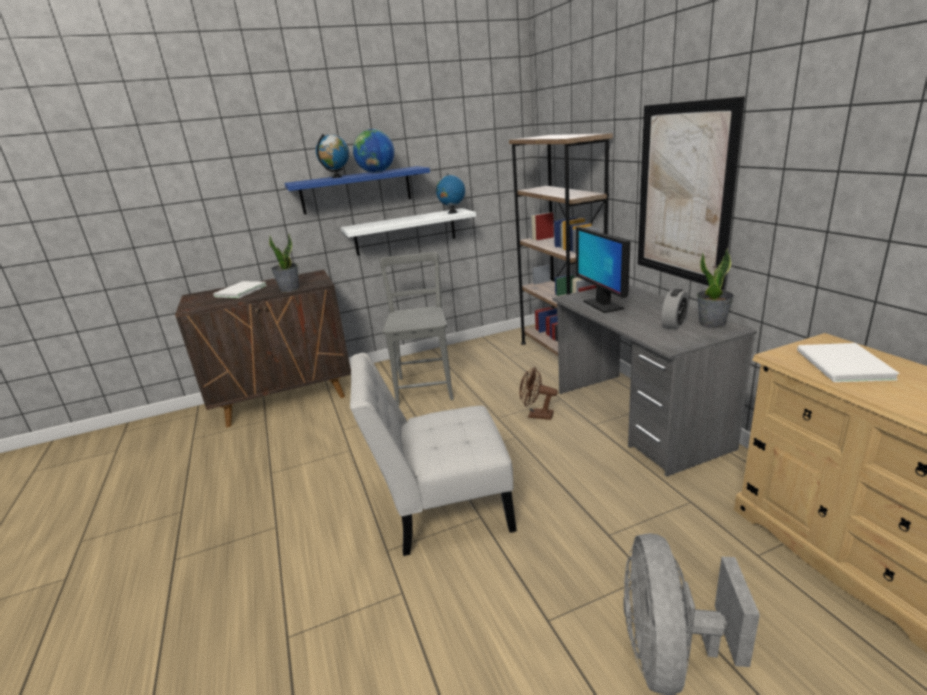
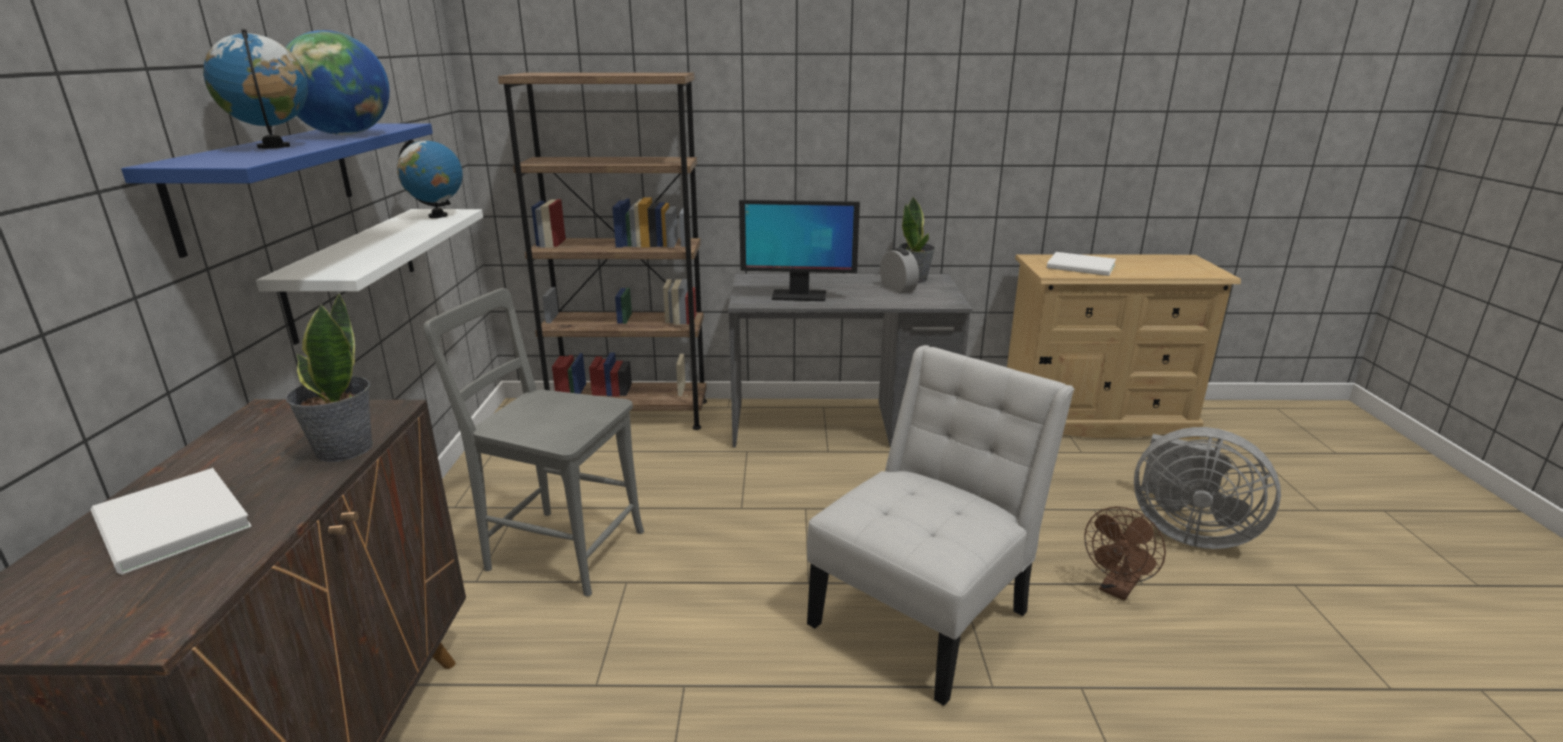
camera: 70 degrees left, 0 degrees up
white chair [350,353,517,556] -> white chair turned 150 degrees counterclockwise [807,345,1074,706]
brown fan [519,367,558,420] -> brown fan moved to [1084,506,1166,600]
picture [638,96,745,290] -> none

